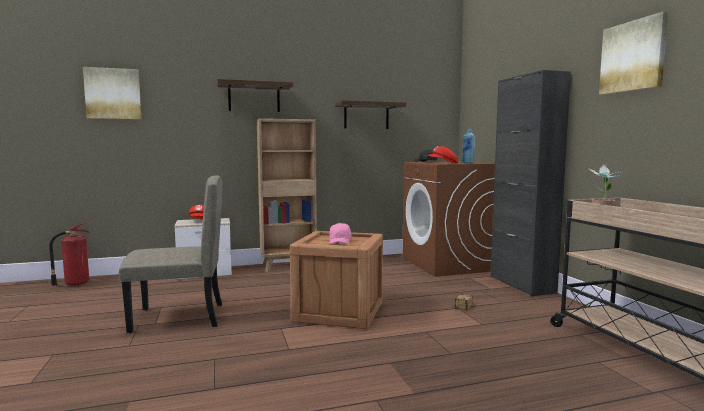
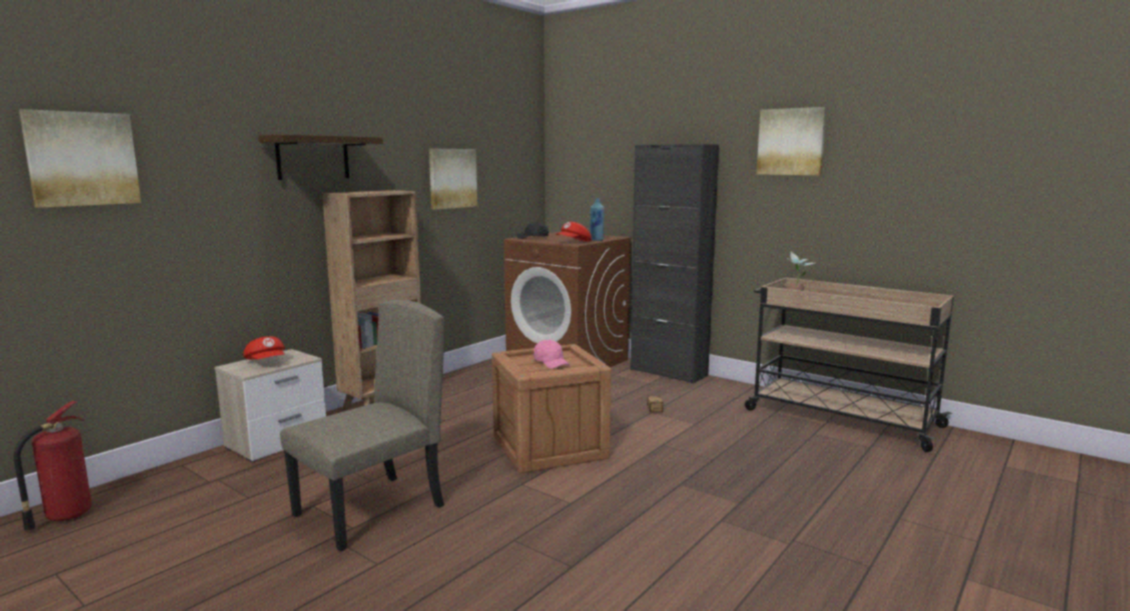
camera: 35 degrees left, 5 degrees up
shelf [335,100,406,129] -> picture [429,149,477,210]

